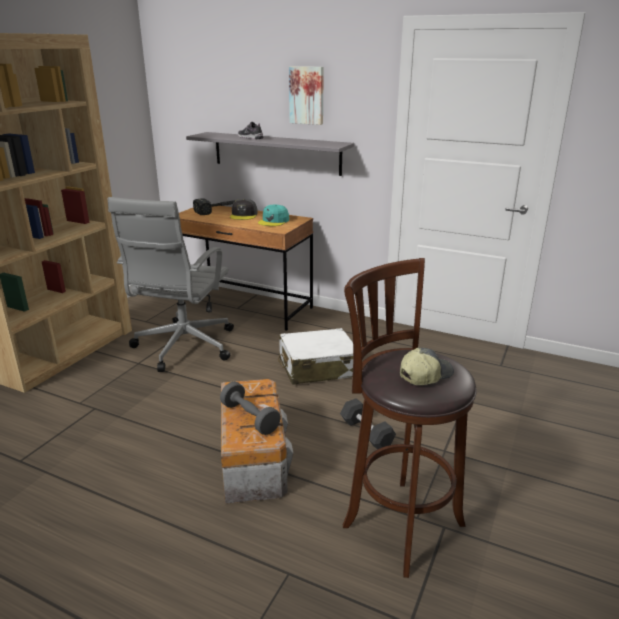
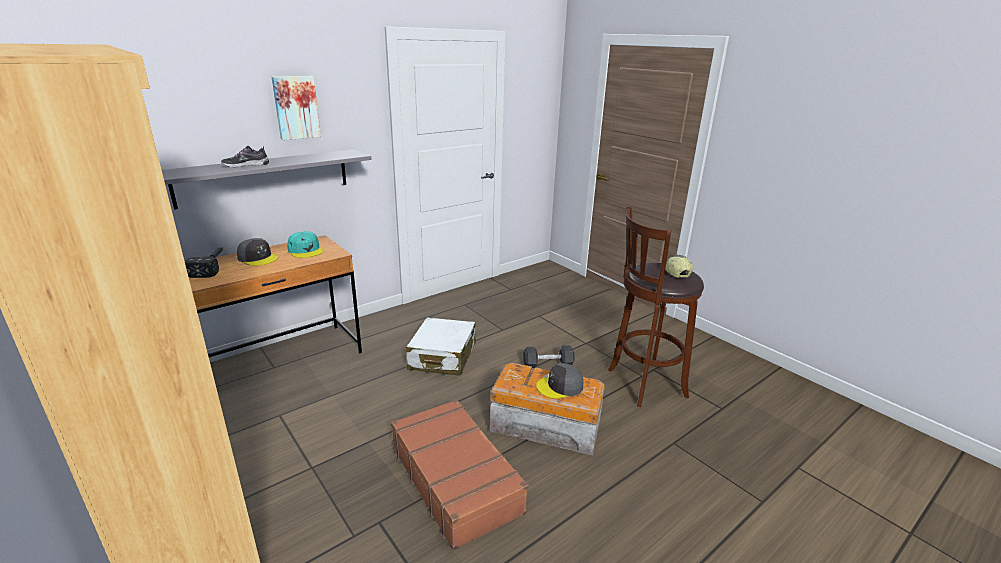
camera: 65 degrees left, 0 degrees up
grey office chair [108,197,234,372] -> none
grey dumbbell [220,382,281,435] -> grey cap [536,363,584,399]
none -> brown suitcase [391,399,528,551]

